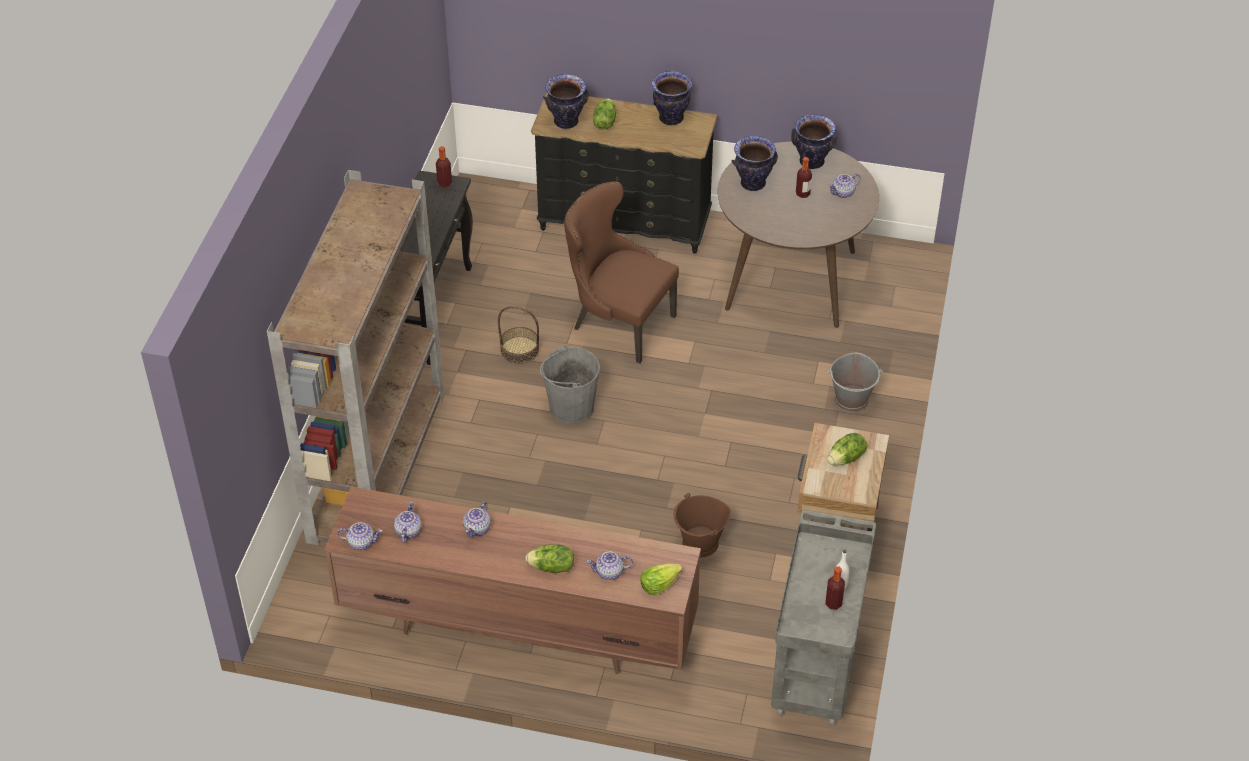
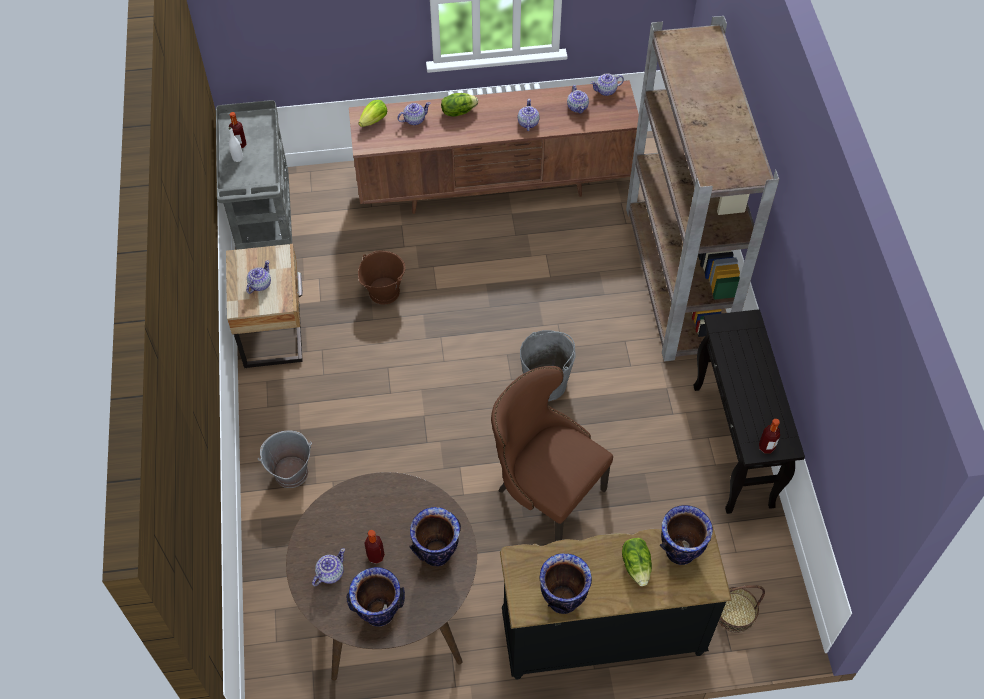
camera: 160 degrees right, 10 degrees up
basket [498,306,539,364] -> basket moved to [718,585,765,633]
brown chair [564,181,679,363] -> brown chair turned 150 degrees counterclockwise [491,366,613,541]
lettuce [827,433,867,465] -> teapot [246,261,271,294]

